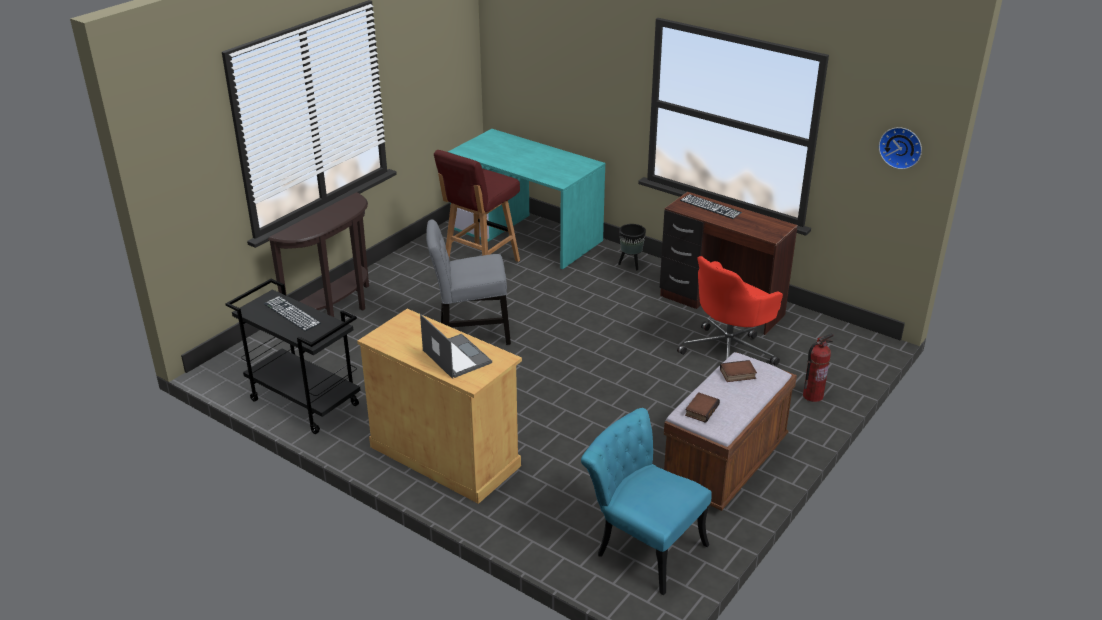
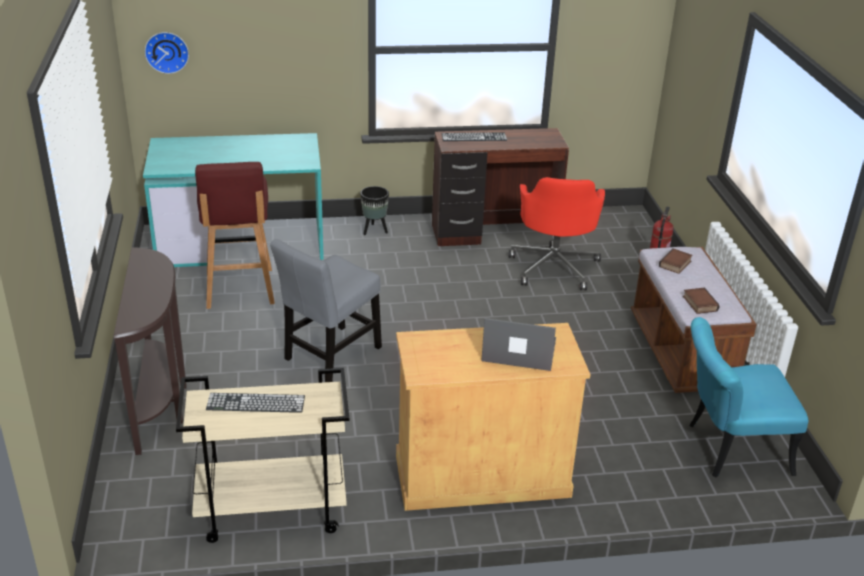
camera: 45 degrees left, 0 degrees up
black cart [225,279,361,434] -> beige cart [176,368,349,543]
wall clock [879,127,922,169] -> wall clock moved to [145,32,189,74]

